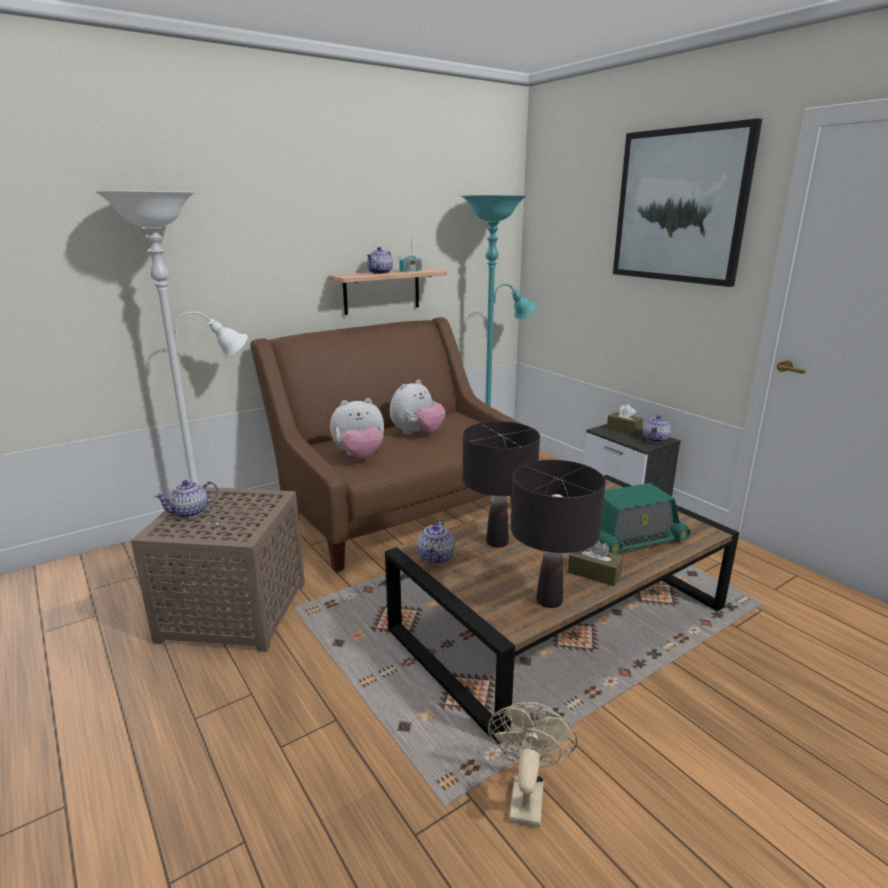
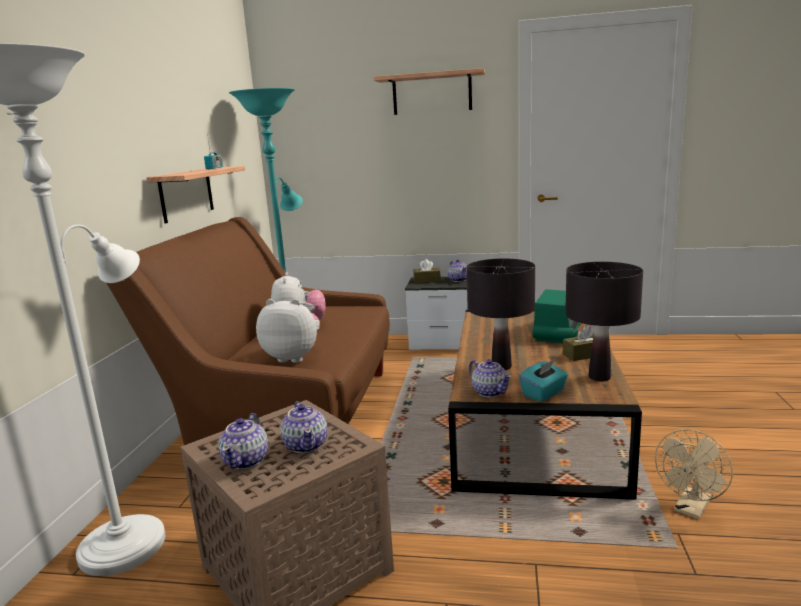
camera: 45 degrees left, 5 degrees down
plush toy [330,398,384,458] -> plush toy turned 105 degrees counterclockwise [256,299,320,363]
teapot [367,247,393,274] -> teapot moved to [280,401,327,453]
beige fan [488,702,577,828] -> beige fan turned 105 degrees counterclockwise [655,429,733,519]
picture [613,118,762,287] -> shelf [373,68,485,115]
none -> turquoise tissue box [519,359,568,402]

